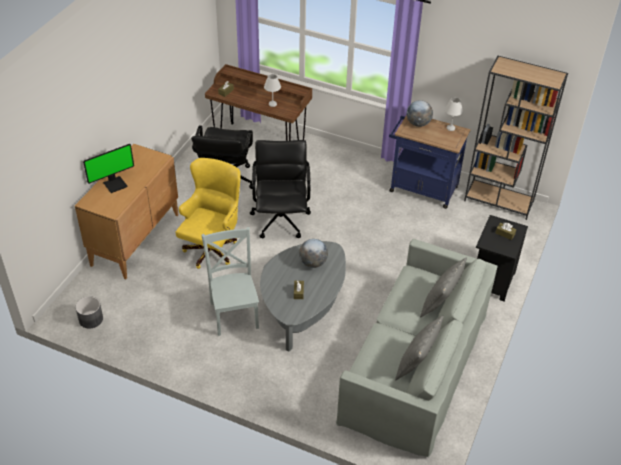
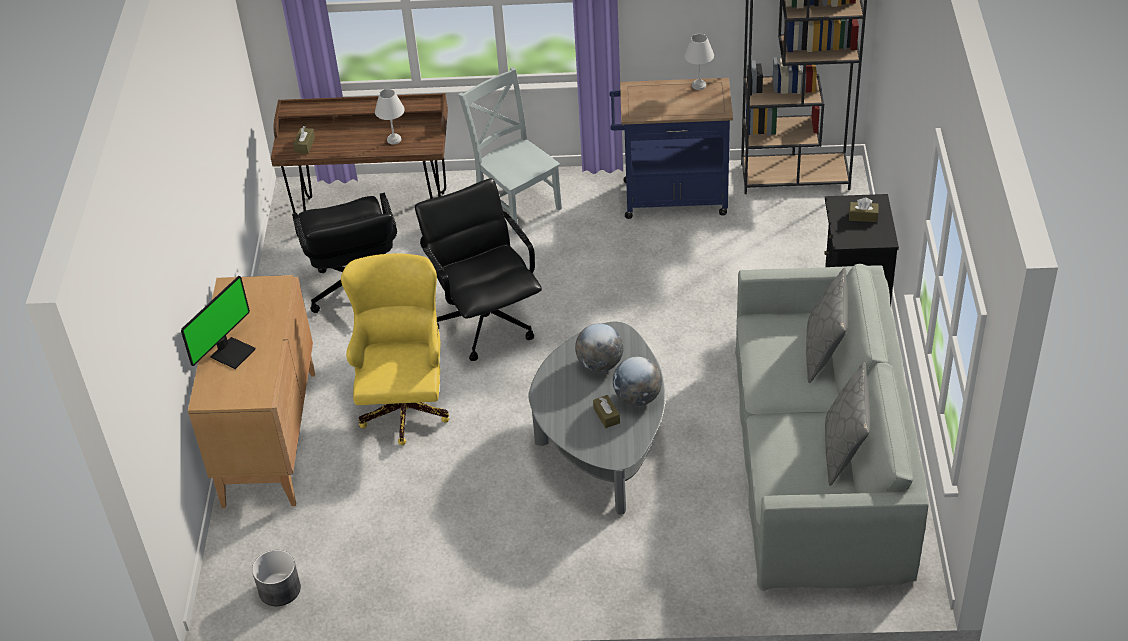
camera: 20 degrees left, 0 degrees up
grey chair [202,227,259,336] -> grey chair moved to [458,67,562,235]
globe [407,100,433,127] -> globe moved to [613,357,662,406]

